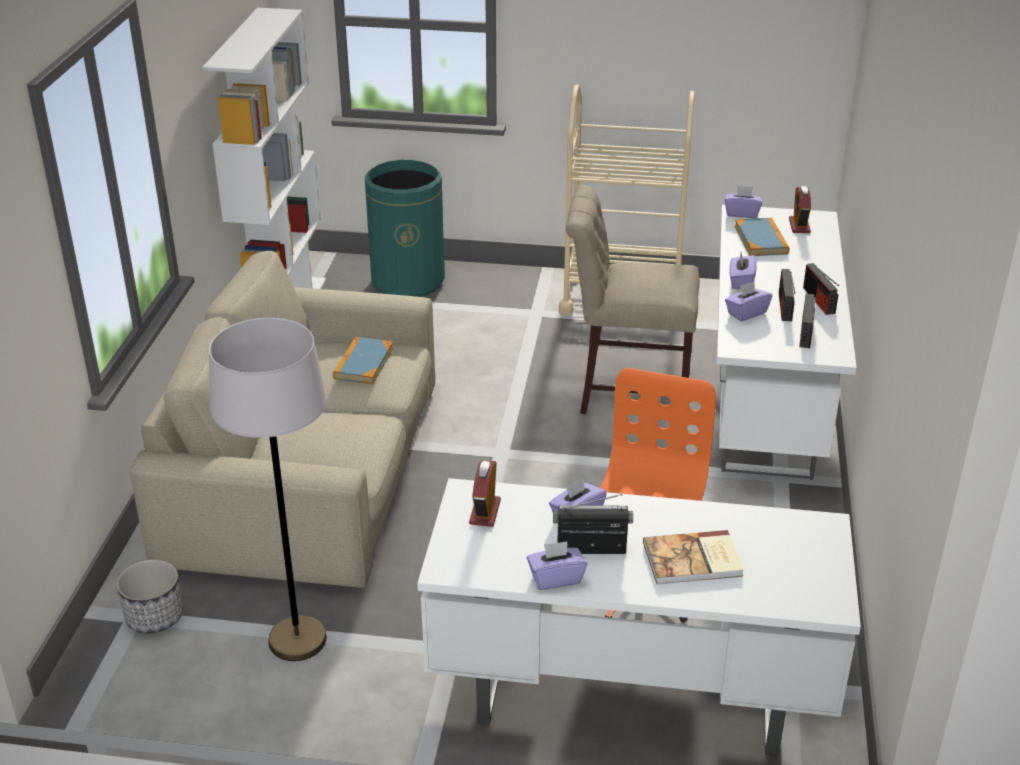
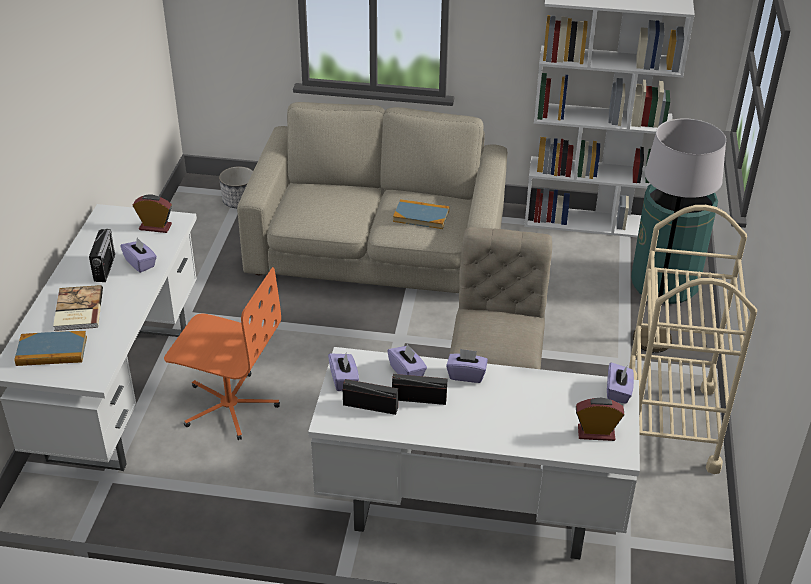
camera: 90 degrees right, 5 degrees up
grey floor lamp [209,318,327,661] -> grey floor lamp moved to [633,118,726,353]
purple tissue box [527,541,587,590] -> purple tissue box moved to [328,351,359,391]
book [735,218,789,256] -> book moved to [14,331,87,366]
radio [803,263,839,315] -> none

